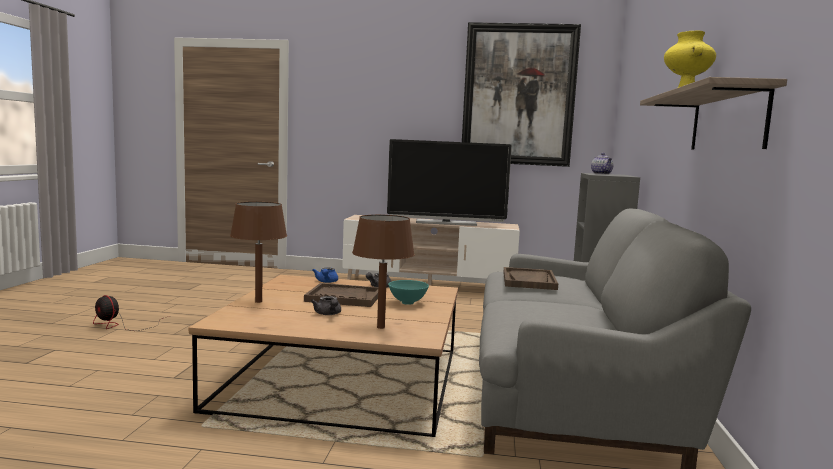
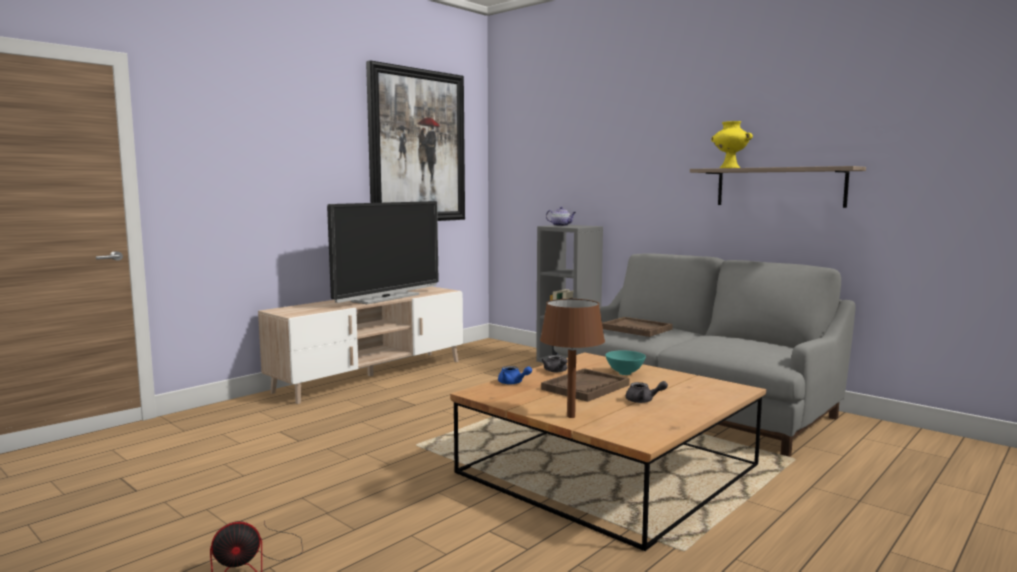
camera: 55 degrees left, 0 degrees up
brown table lamp [352,215,415,329] -> none

